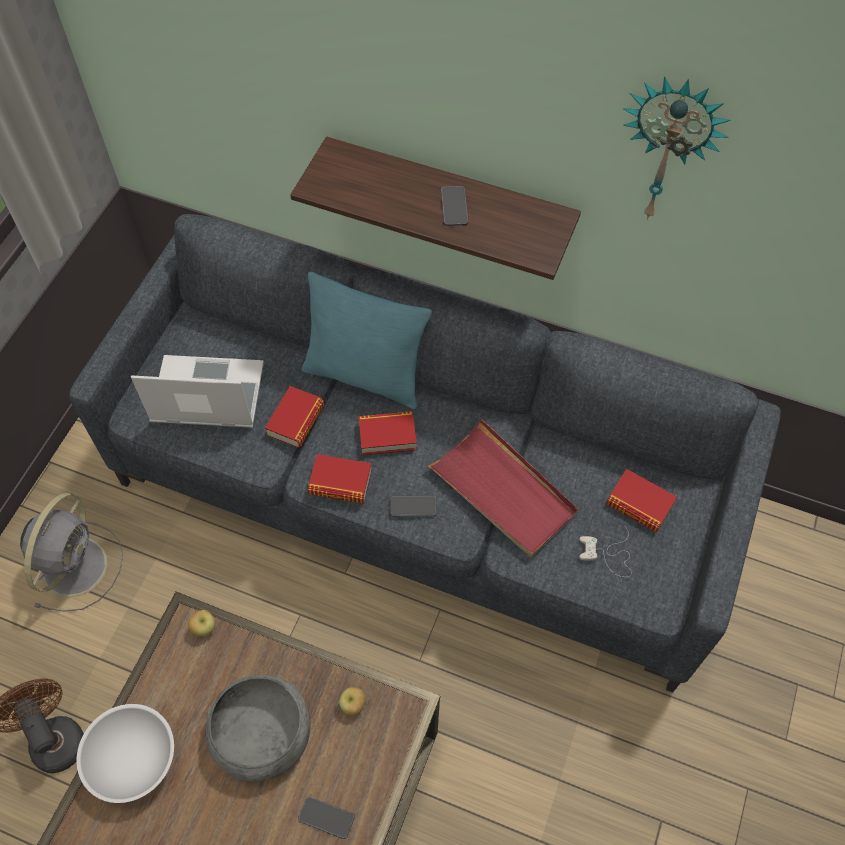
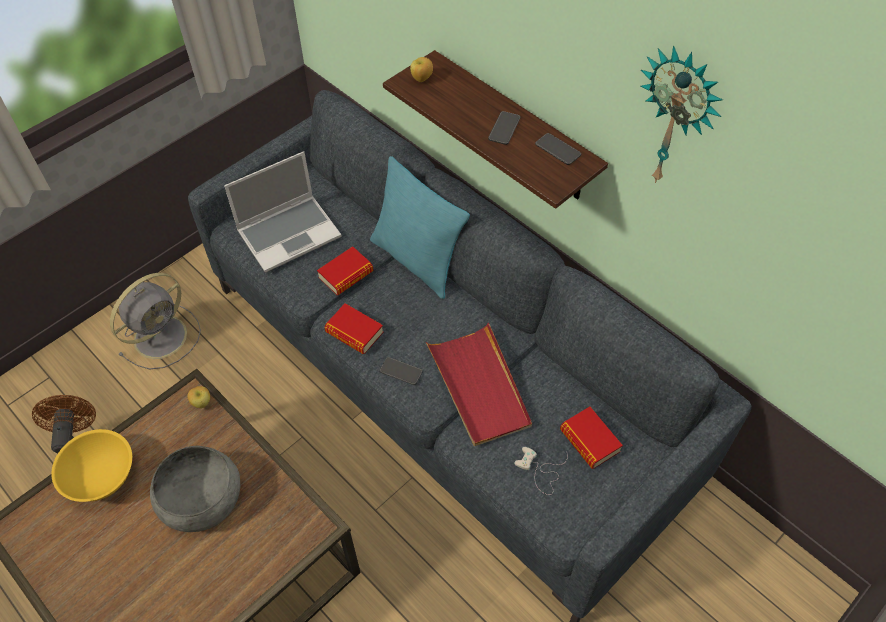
camera: 25 degrees right, 5 degrees down
white bowl [77,704,174,803] -> yellow bowl [51,429,132,502]
laptop [131,355,264,428] -> laptop turned 120 degrees clockwise [224,151,341,273]
phone [298,797,355,839] -> phone moved to [535,133,581,165]
apple [339,687,366,716] -> apple moved to [410,57,433,82]
book [358,411,417,455] -> none

